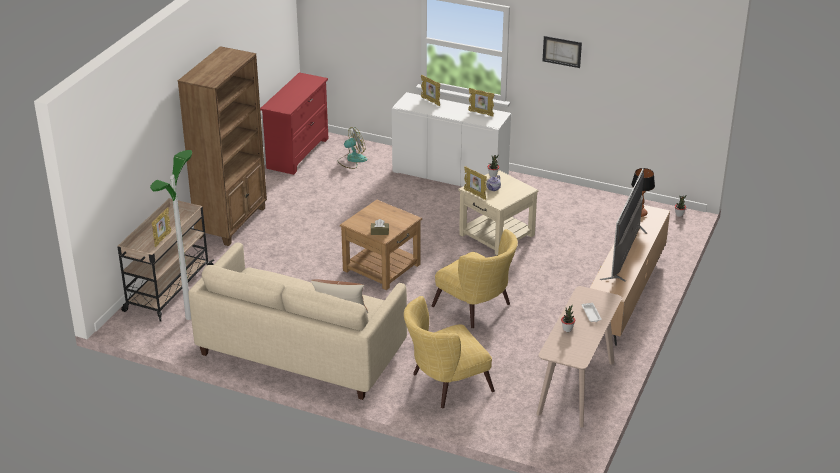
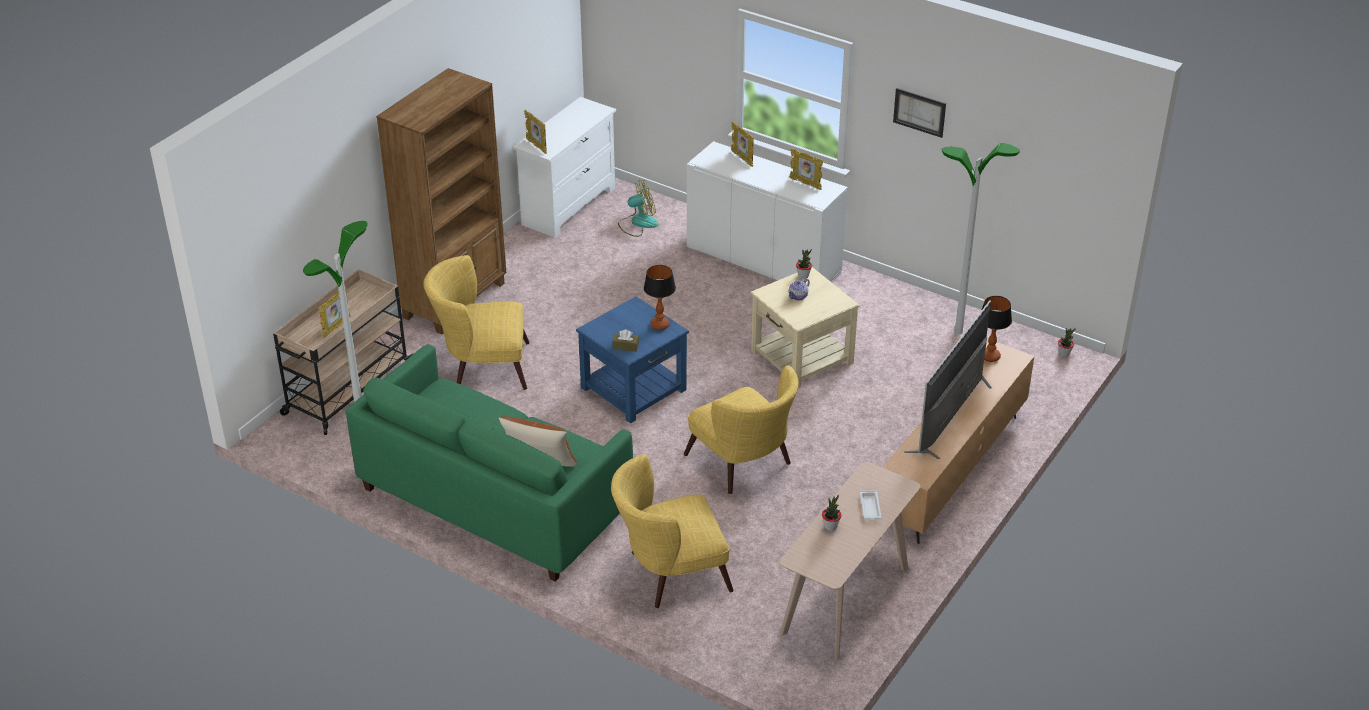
camera: 10 degrees right, 5 degrees up
beige sofa [189,243,407,400] -> green sofa [346,344,633,582]
red dresser [260,72,329,175] -> white dresser [513,97,616,238]
brown side table [340,200,422,290] -> blue side table [576,296,689,423]
picture frame [464,166,487,200] -> picture frame moved to [524,110,547,154]
none -> yellow armchair [423,255,530,390]
none -> table lamp [644,265,676,330]
none -> floor lamp [941,143,1020,334]

